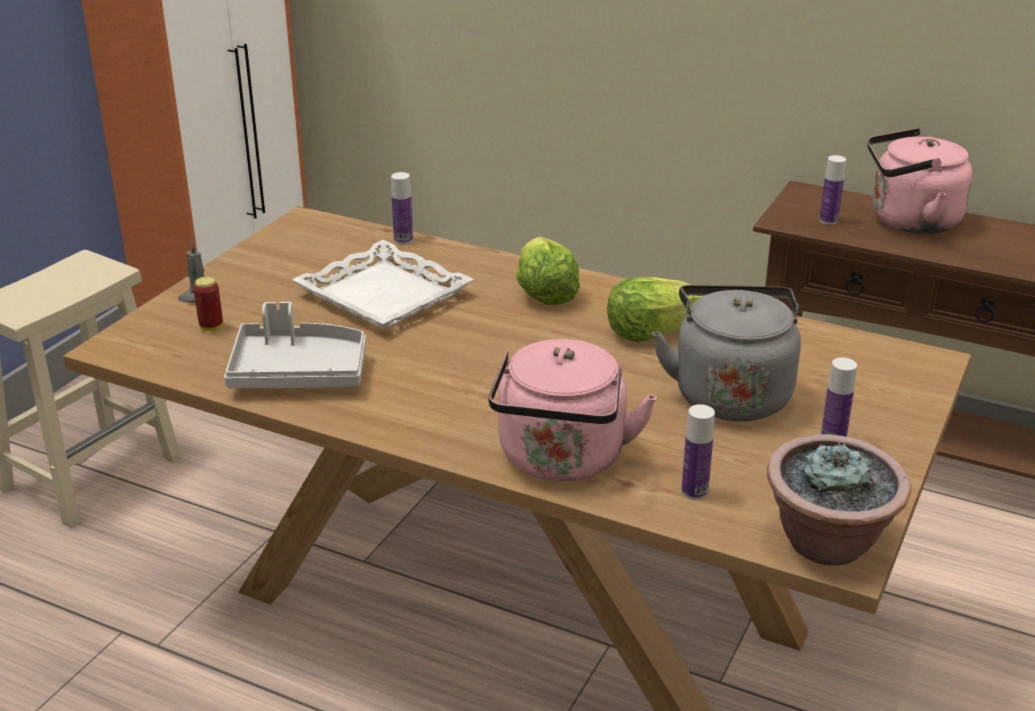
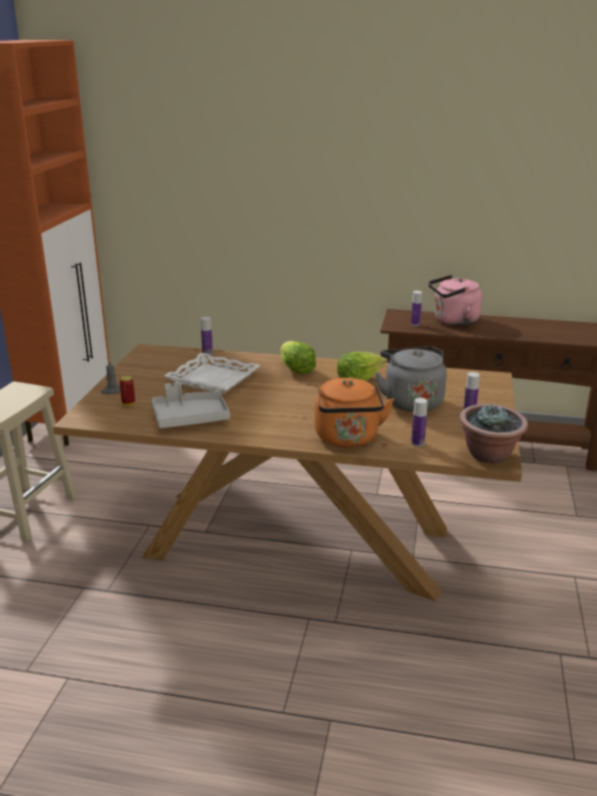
camera: 15 degrees left, 5 degrees down
pink kettle [488,339,657,481] -> orange kettle [314,378,394,447]

